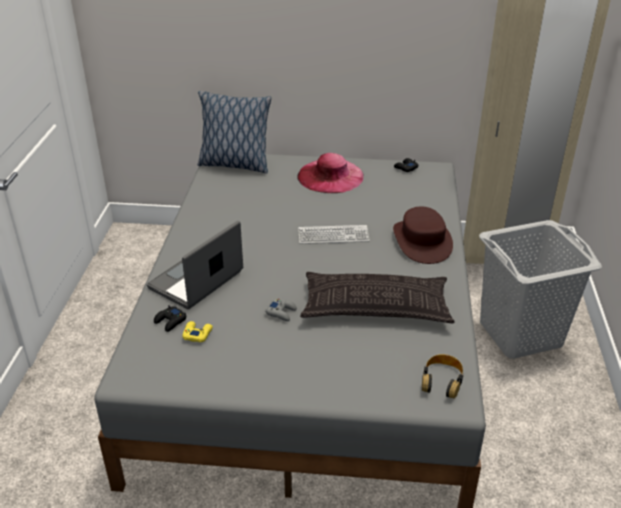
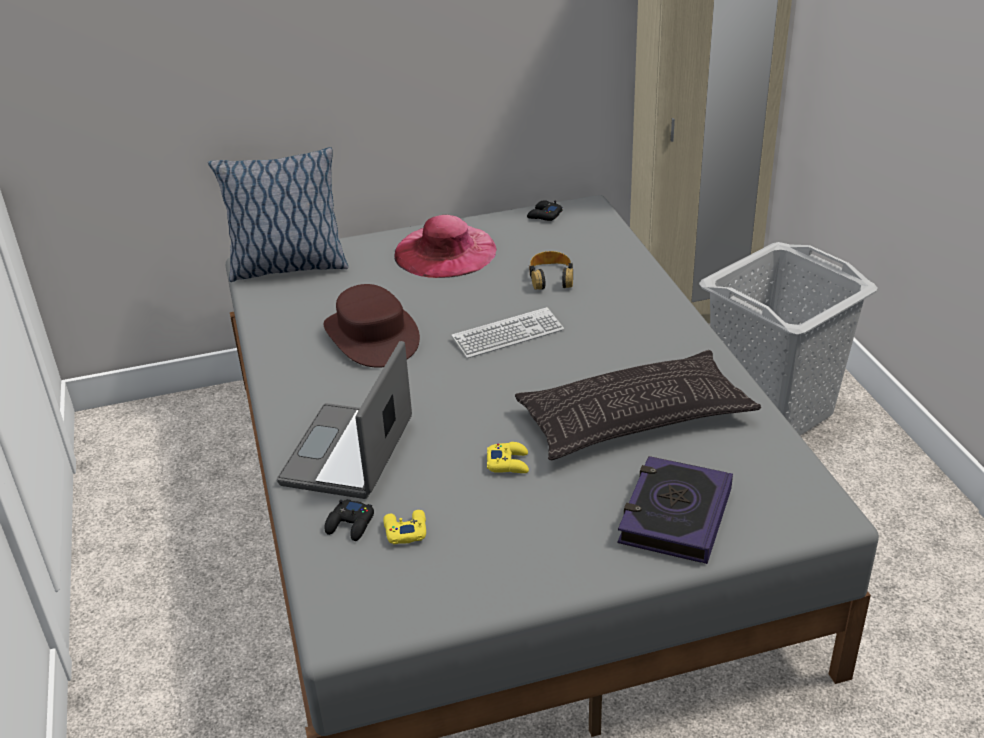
camera: 20 degrees left, 0 degrees up
grey game controller [265,299,297,321] -> yellow game controller [487,442,529,473]
brown hat [393,207,453,264] -> brown hat moved to [323,284,420,368]
headphones [422,354,464,399] -> headphones moved to [529,251,573,290]
none -> book [618,456,733,564]

